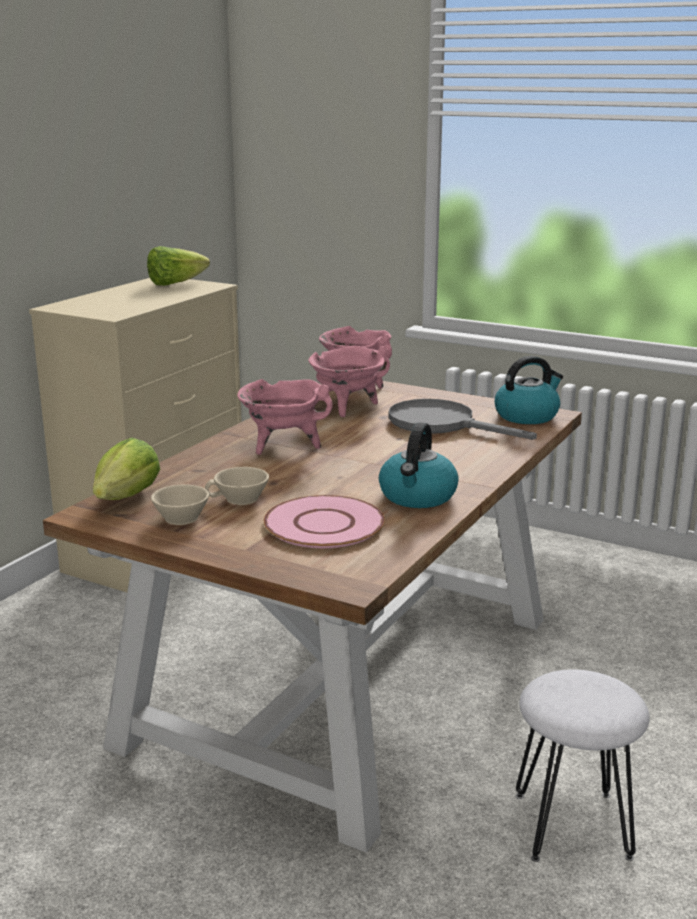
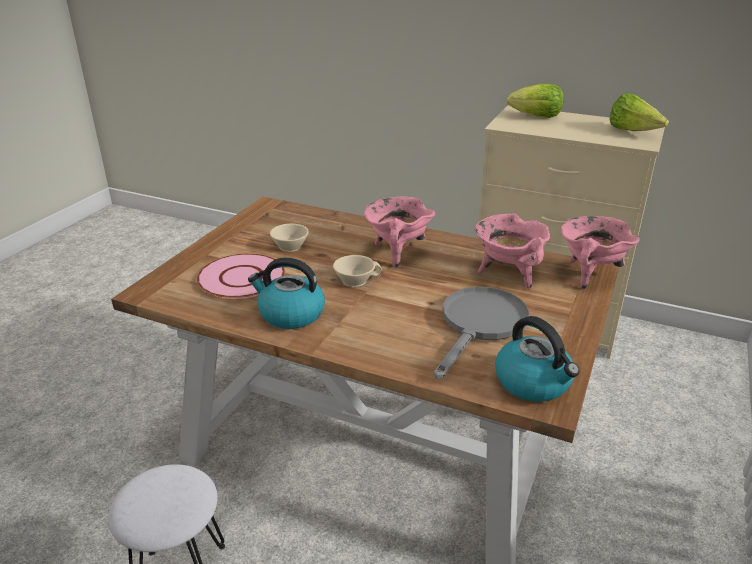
camera: 85 degrees right, 10 degrees up
lettuce [93,438,160,500] -> lettuce moved to [507,84,564,118]
beige cup [151,485,209,525] -> beige cup moved to [333,255,382,287]

